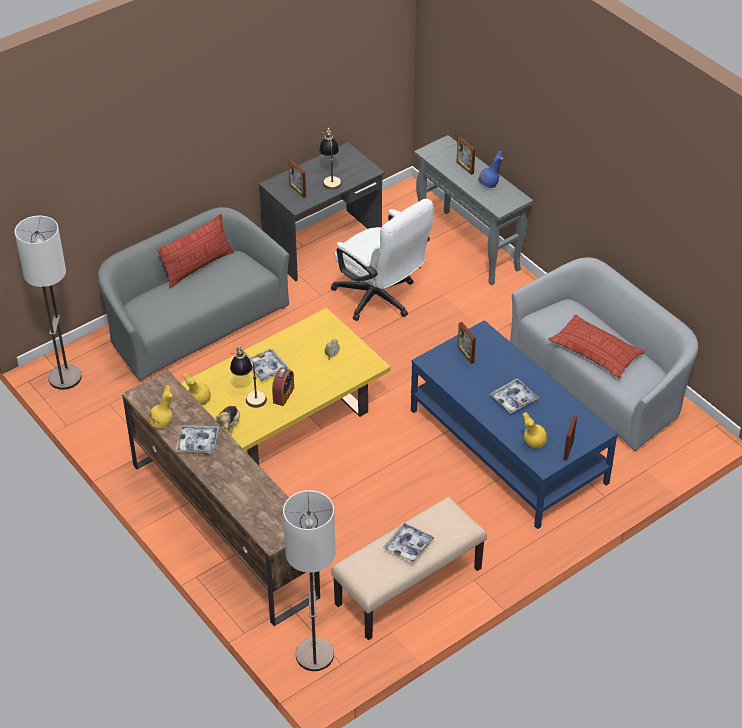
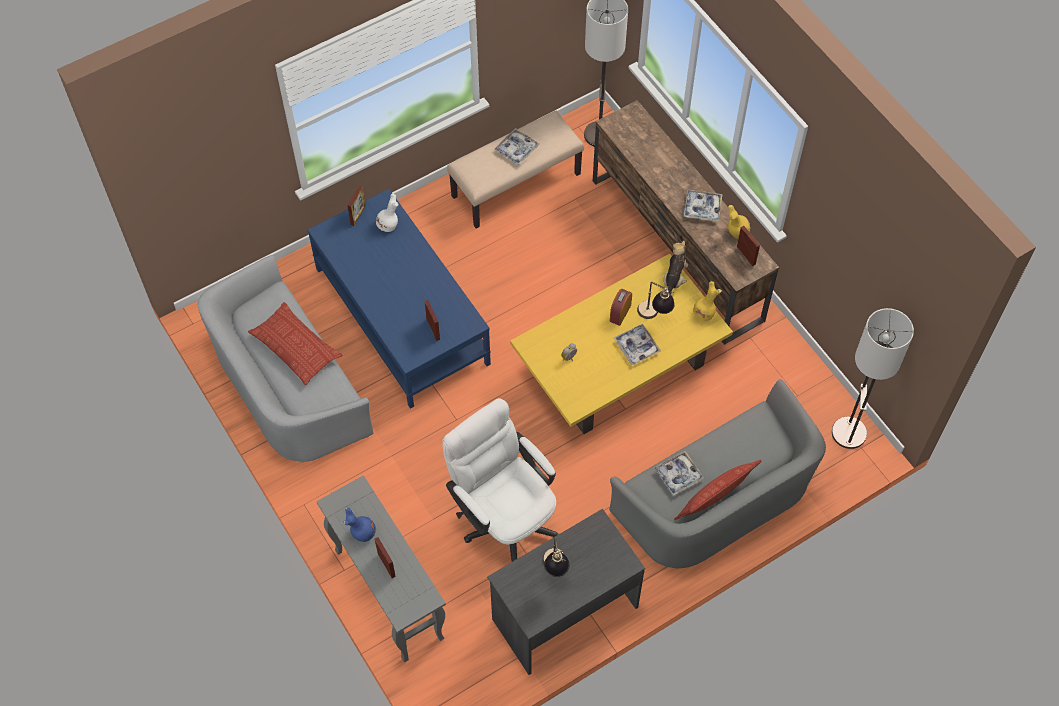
camera: 175 degrees left, 15 degrees up
picture frame [288,160,306,198] -> picture frame moved to [737,226,760,266]
tray [490,378,539,413] -> tray moved to [654,451,704,496]
yellow vase [523,412,547,449] -> white vase [376,194,399,232]

